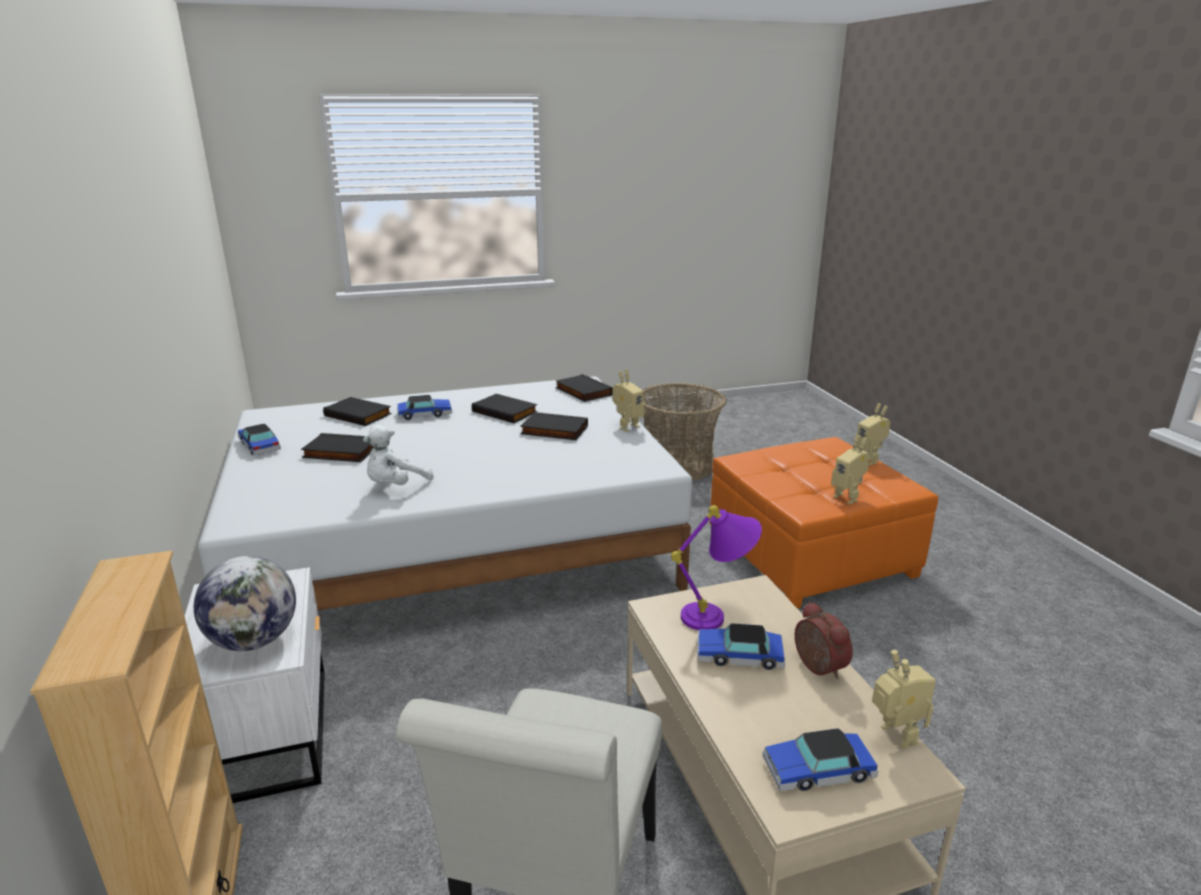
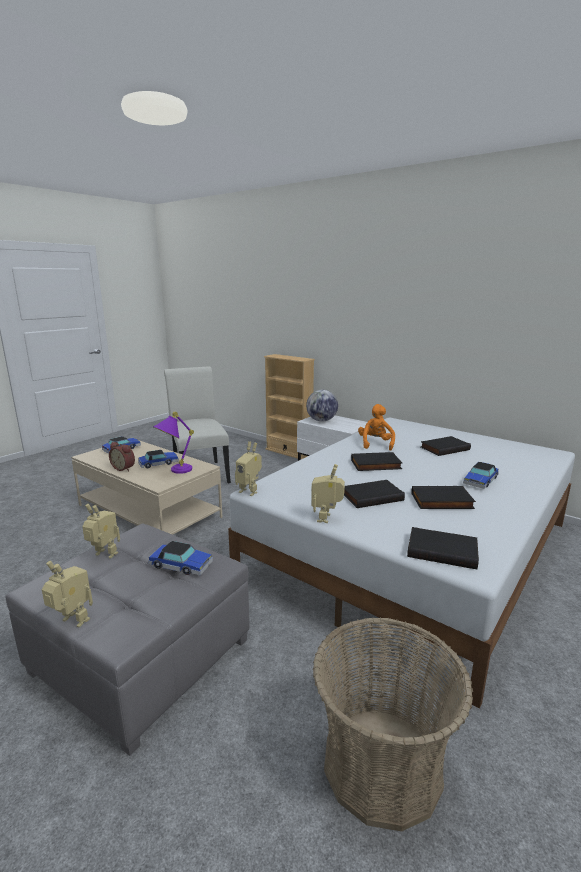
camera: 145 degrees right, 5 degrees down
toy car [238,424,281,456] -> toy car moved to [148,541,213,575]
black book [323,397,392,426] -> black book moved to [351,452,402,471]
white plush toy [363,425,434,485] -> orange plush toy [358,404,395,451]
orange ottoman [710,437,938,609] -> grey ottoman [6,523,249,756]
toy robot [872,650,936,749] -> toy robot moved to [235,441,262,496]

